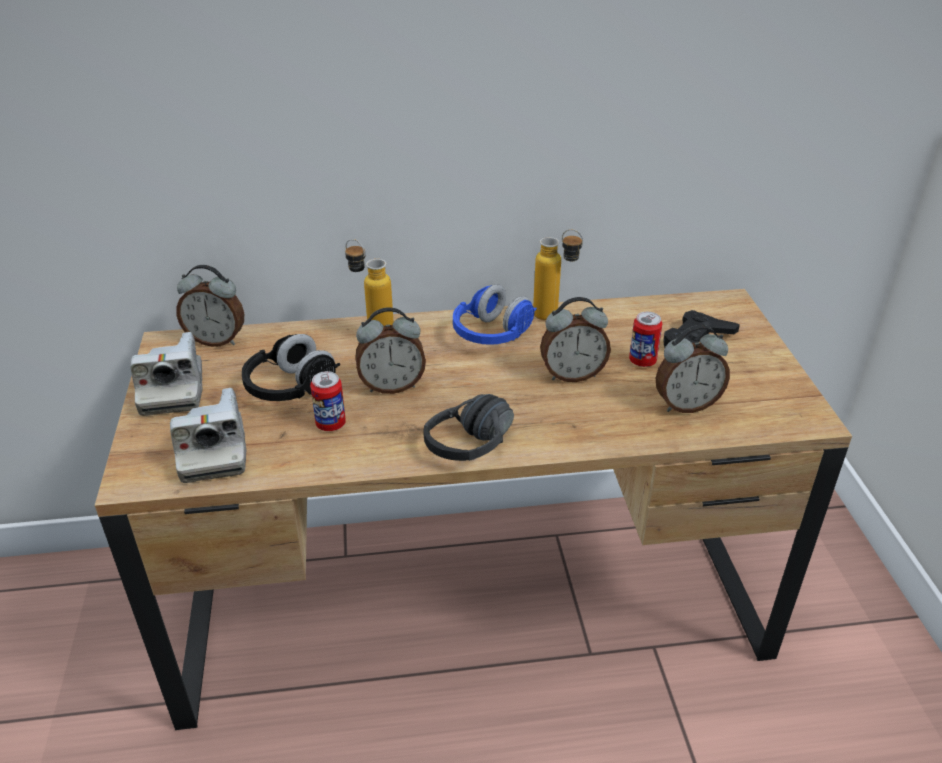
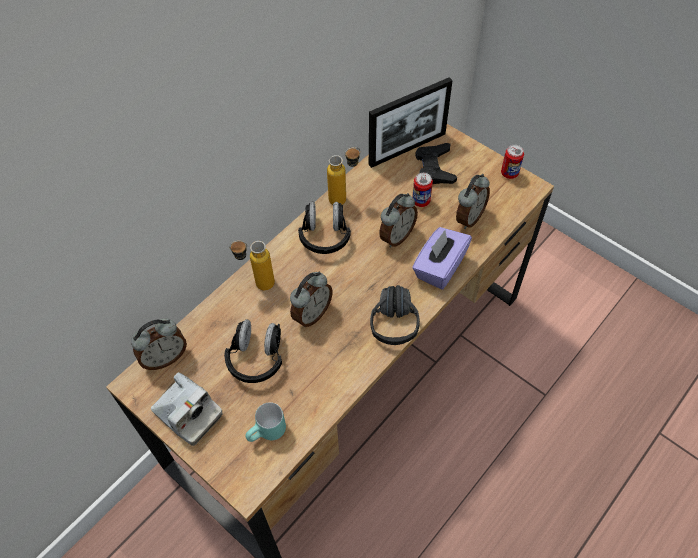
camera: 40 degrees left, 20 degrees up
camera [170,388,246,483] -> turquoise mug [245,402,286,442]
can [310,371,346,431] -> can moved to [501,145,524,179]
blue headphones [453,284,537,345] -> black headphones [298,202,351,254]
none -> picture frame [369,77,453,168]
none -> purple tissue box [412,227,472,290]

